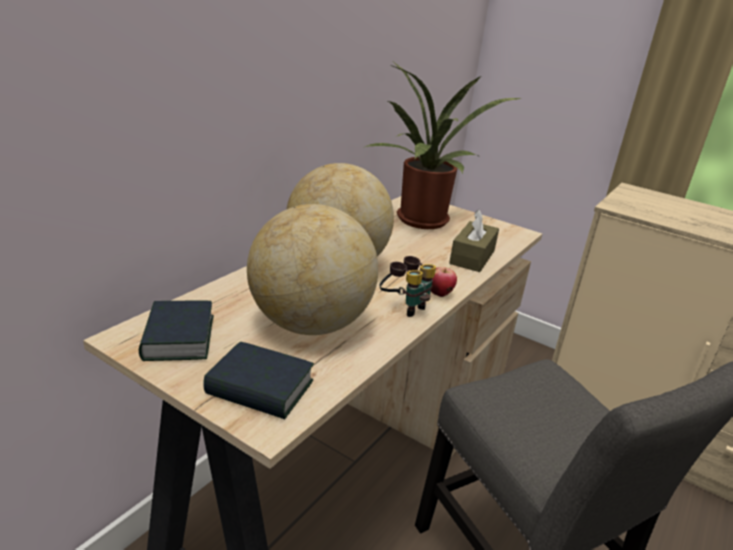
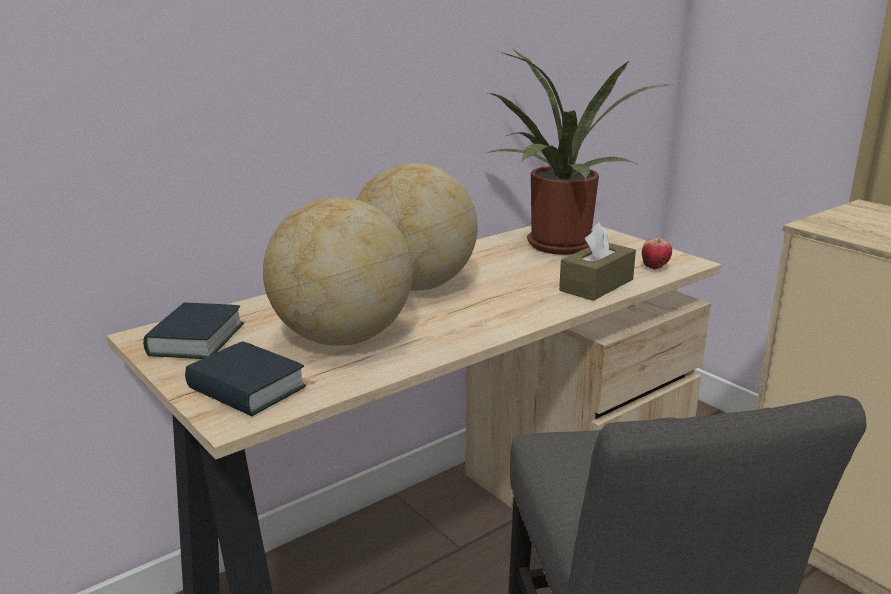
camera: 20 degrees right, 5 degrees down
binoculars [379,256,436,317] -> none
apple [431,267,457,297] -> apple moved to [642,238,672,270]

